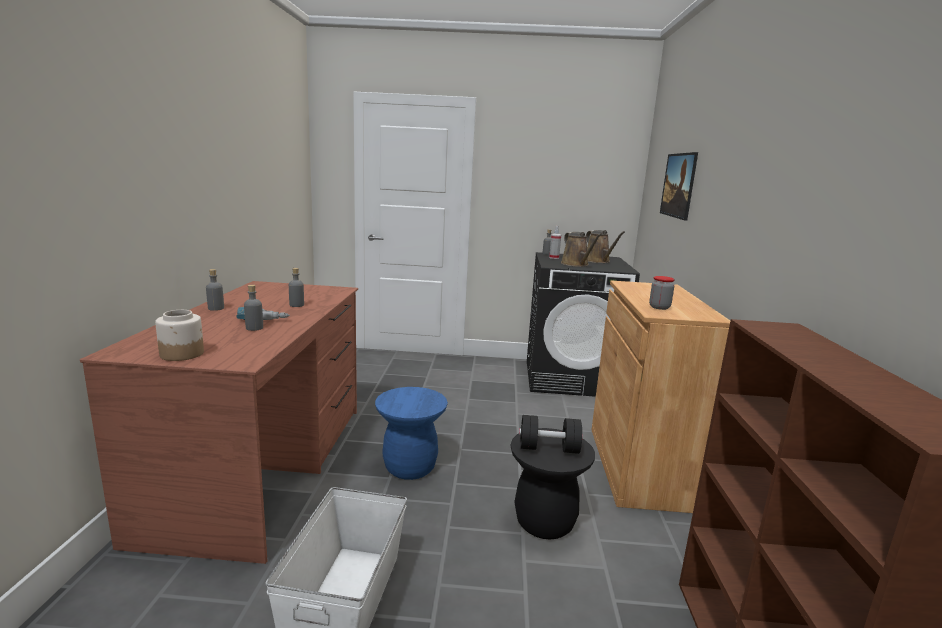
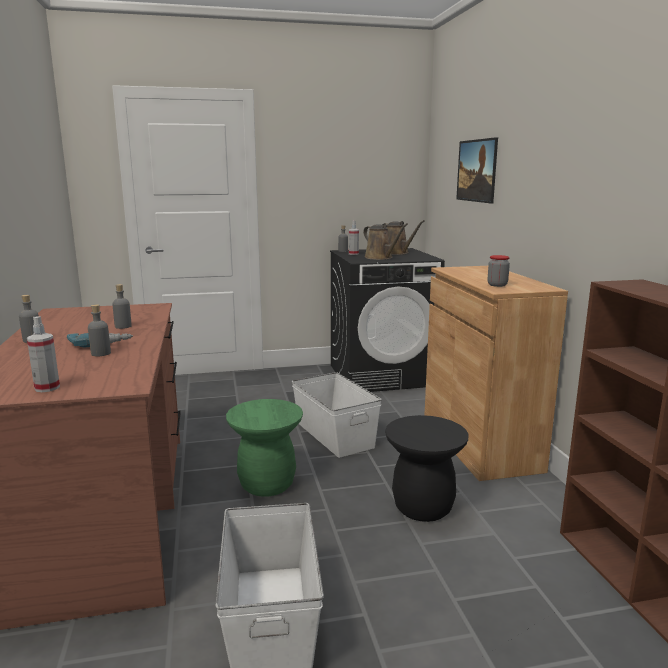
camera: 15 degrees left, 0 degrees up
jar [155,310,204,361] -> spray bottle [27,316,60,392]
blue stool [375,387,448,480] -> green stool [226,399,303,497]
black dumbbell [519,415,583,454] -> none
none -> white storage box [292,372,382,458]

